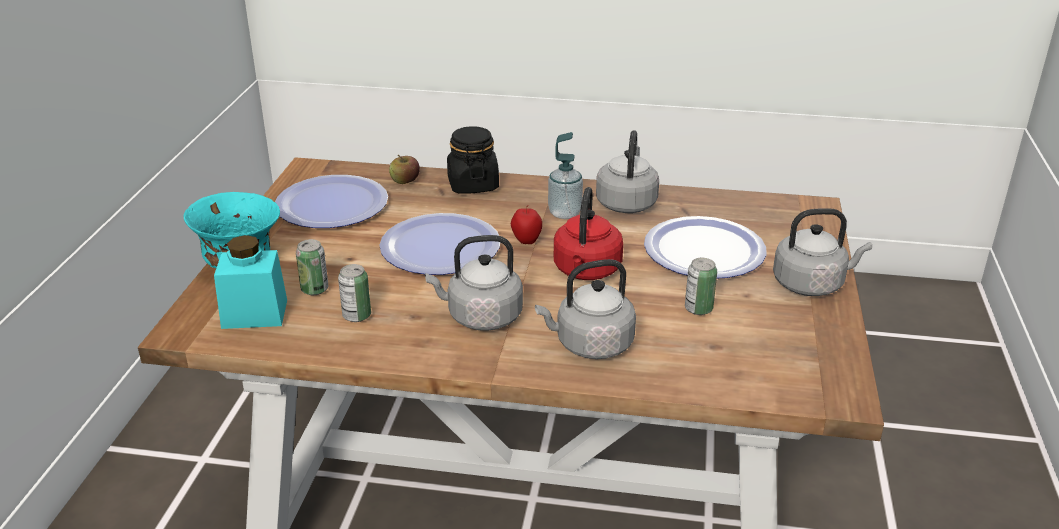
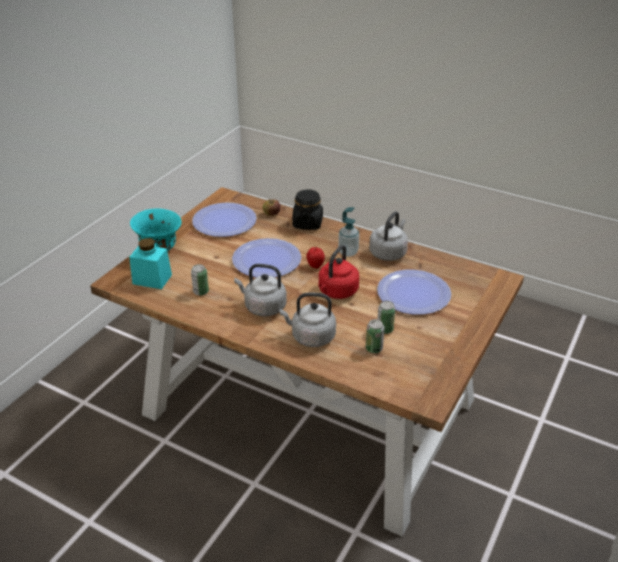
camera: 20 degrees right, 5 degrees up
can [296,239,328,295] -> can moved to [366,319,384,353]
grey kettle [773,208,872,296] -> none

